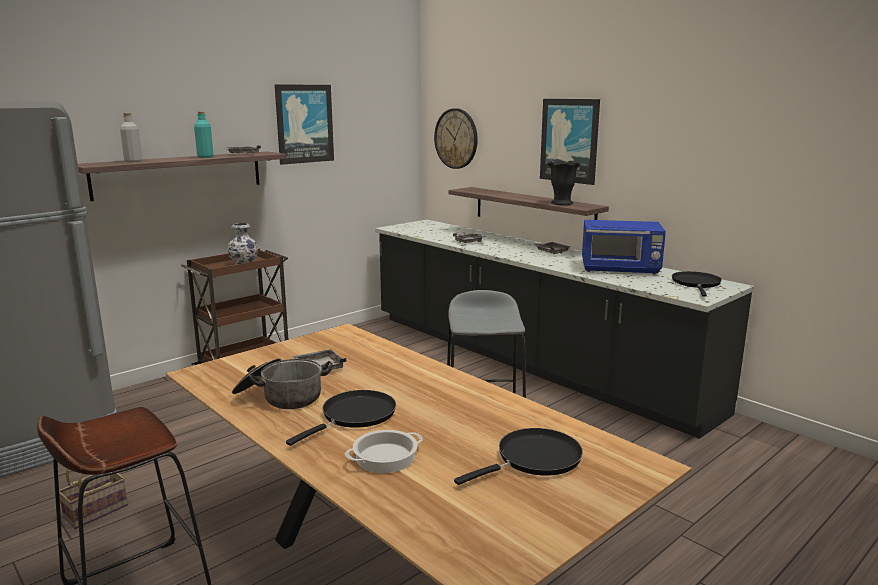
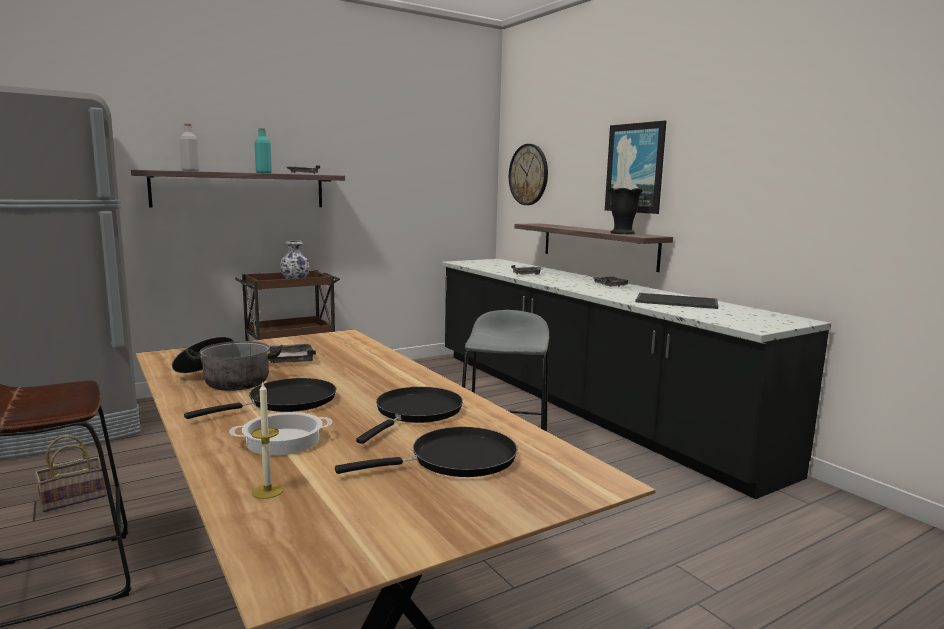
camera: 10 degrees right, 5 degrees down
picture [275,84,334,165] -> none
blue microwave [582,220,666,274] -> tray [635,293,718,309]
black frying pan [672,271,722,297] -> black frying pan moved to [356,387,463,444]
none -> candle [251,383,284,499]

